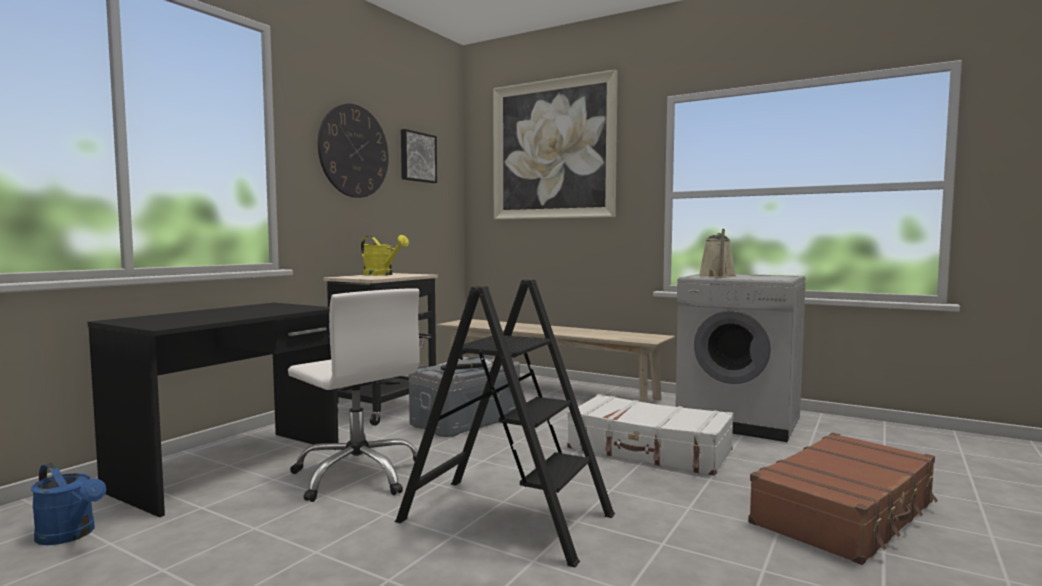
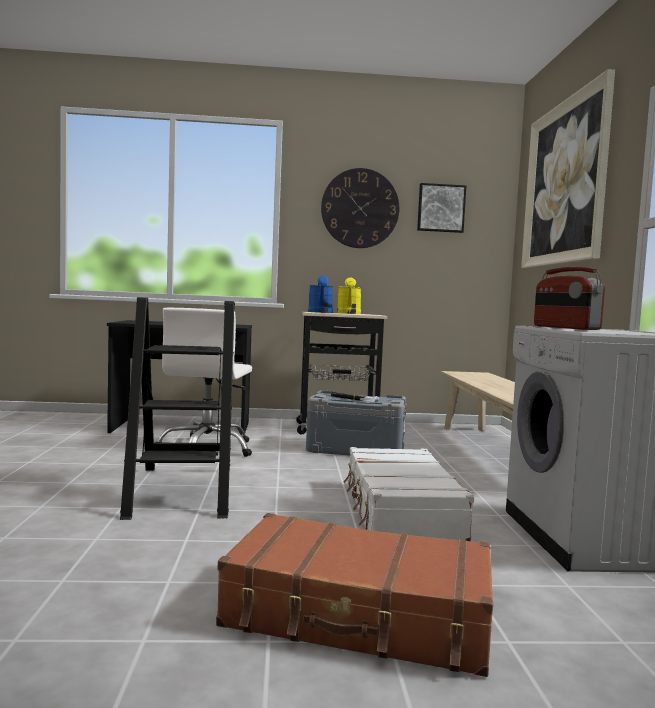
camera: 55 degrees right, 0 degrees up
blue watering can [31,463,106,545] -> blue watering can moved to [308,276,333,313]
beige watering can [699,229,736,278] -> radio [534,267,605,330]

